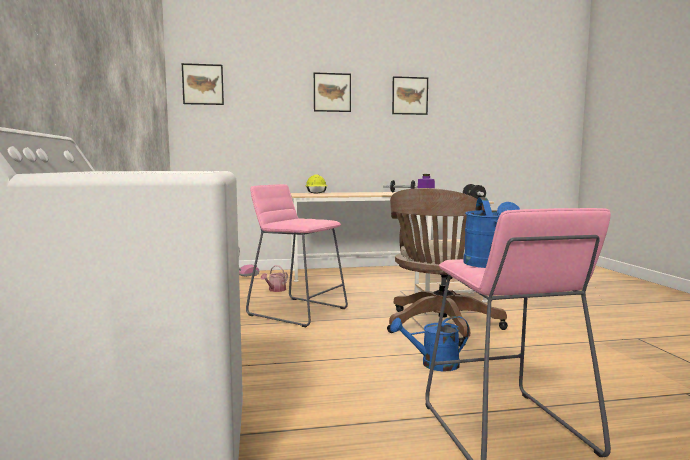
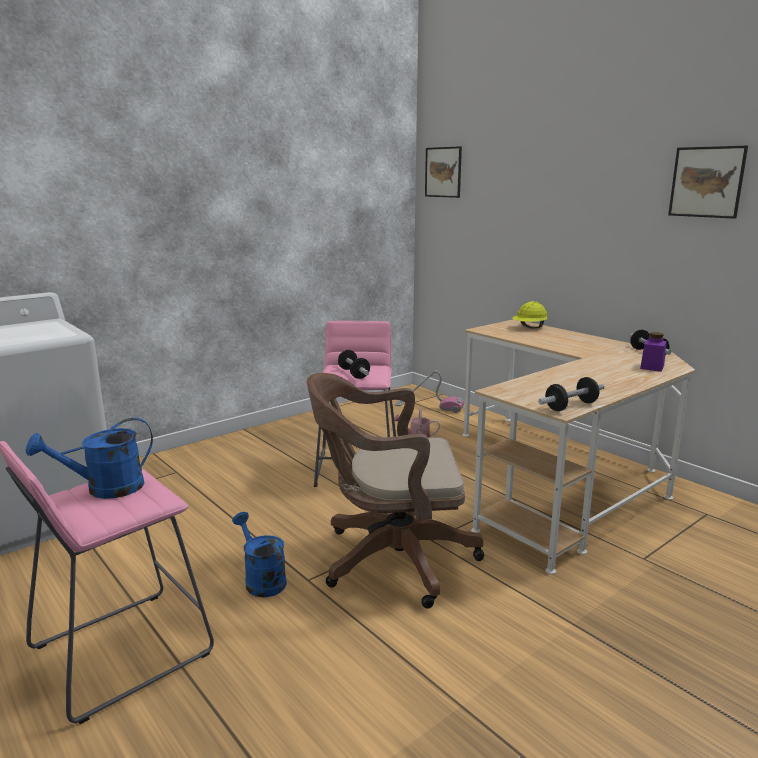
camera: 60 degrees right, 10 degrees up
picture [314,72,351,112] -> none
none -> dumbbell [338,350,370,379]

